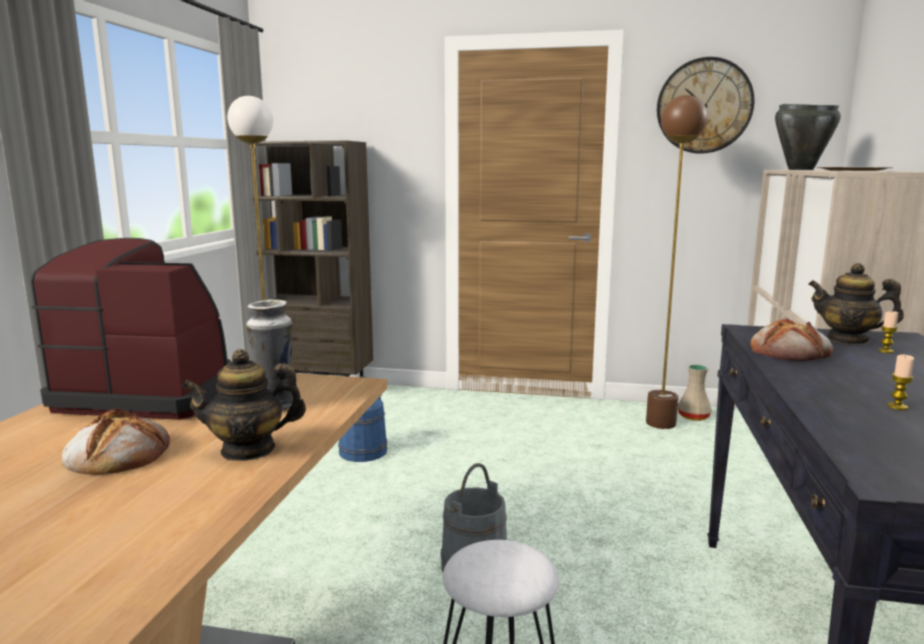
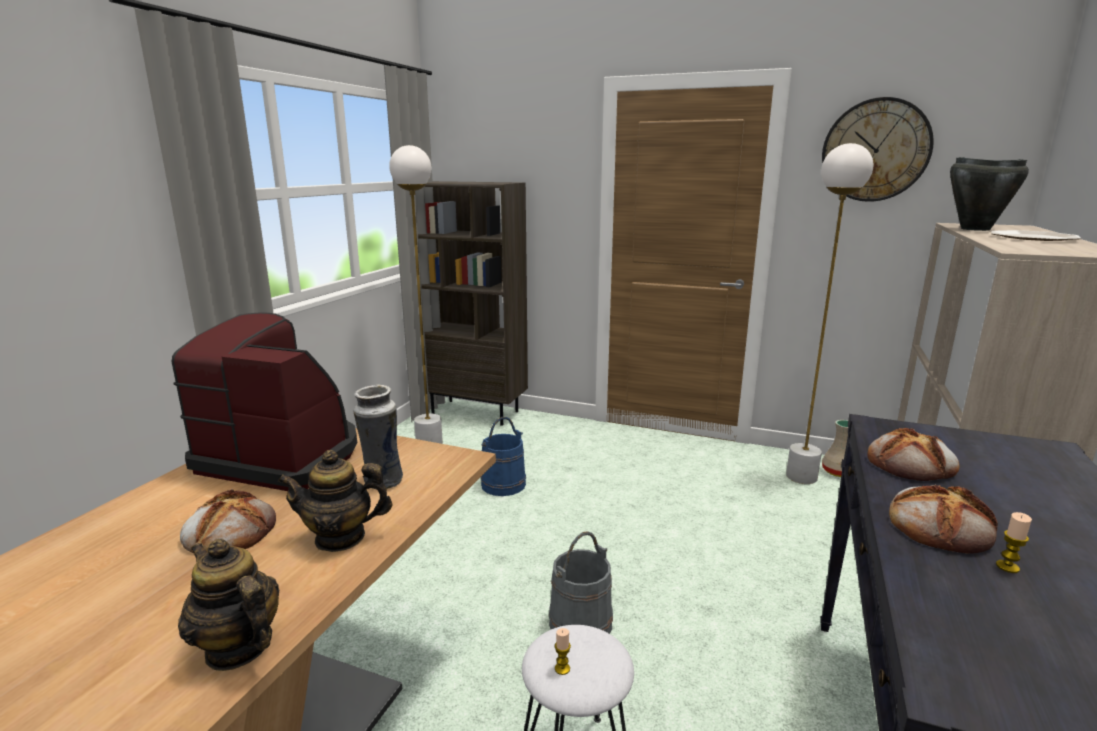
camera: 10 degrees right, 5 degrees up
brown floor lamp [646,95,708,429] -> white floor lamp [786,143,874,484]
teapot [808,263,904,345] -> teapot moved to [178,539,279,671]
candle [878,311,899,353] -> candle moved to [555,628,571,675]
none -> bread [889,484,998,554]

